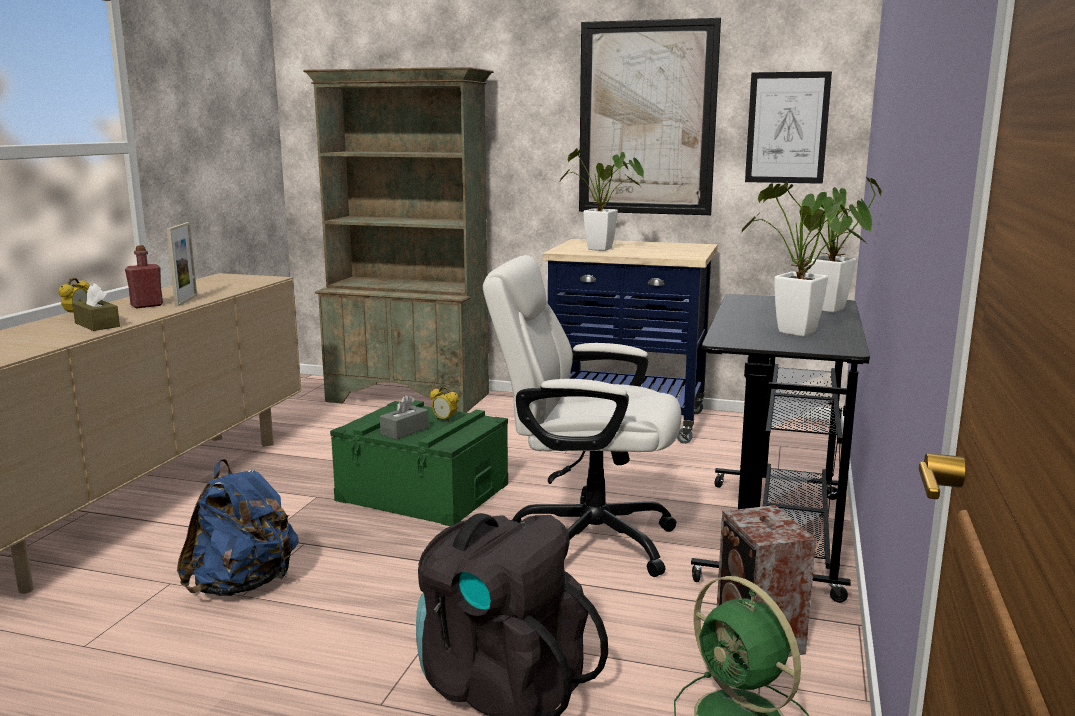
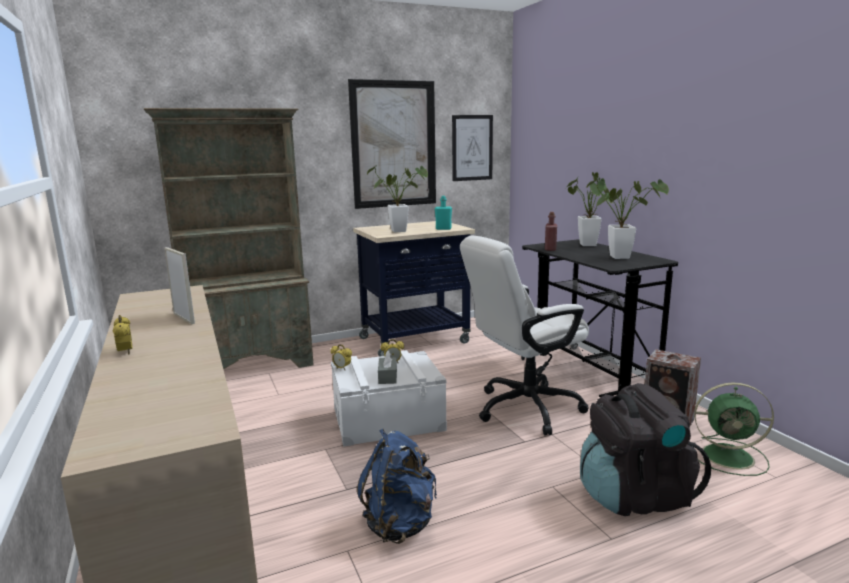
camera: 40 degrees left, 0 degrees up
brown tissue box [72,284,120,331] -> none
red bottle [125,245,163,308] -> red bottle moved to [545,212,557,251]
green storage box [330,400,508,526] -> white storage box [331,350,447,447]
none -> alarm clock [331,344,352,370]
none -> turquoise bottle [435,196,452,230]

